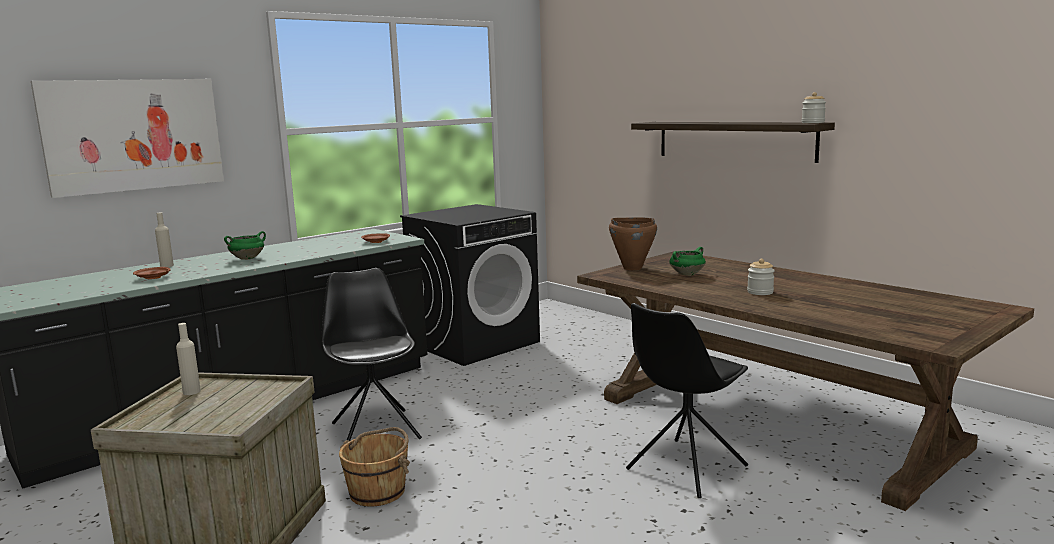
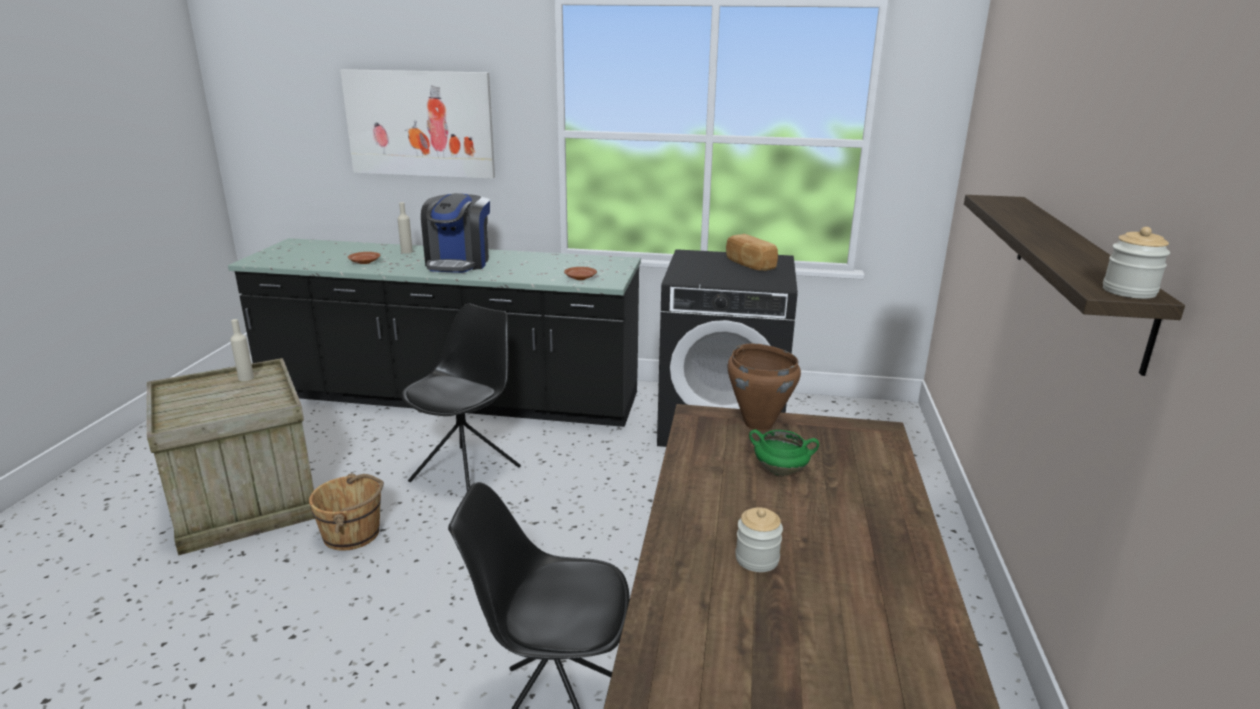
camera: 50 degrees right, 10 degrees up
green cooking pot [224,231,266,260] -> coffee machine [421,193,490,273]
none -> bread [726,234,778,271]

